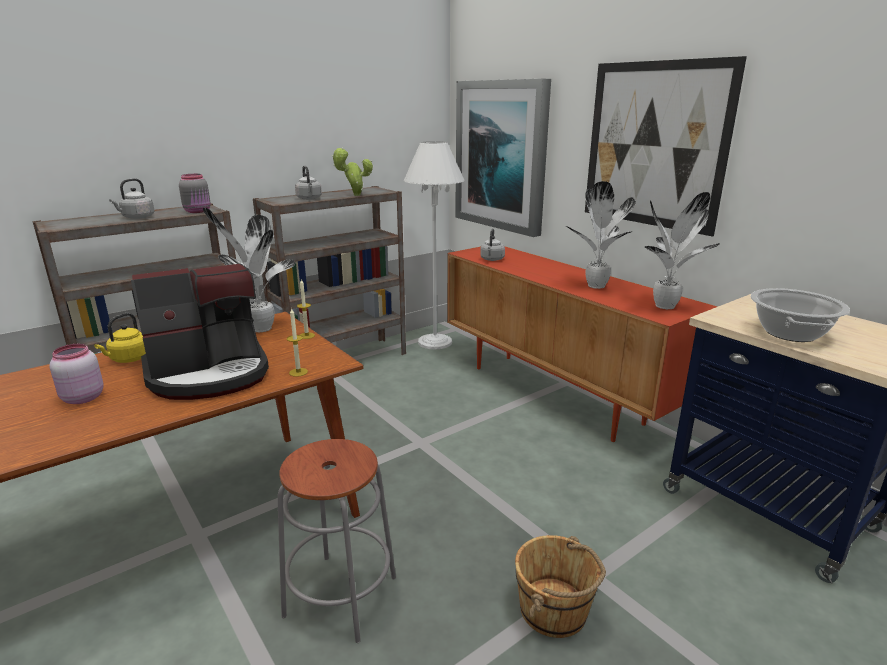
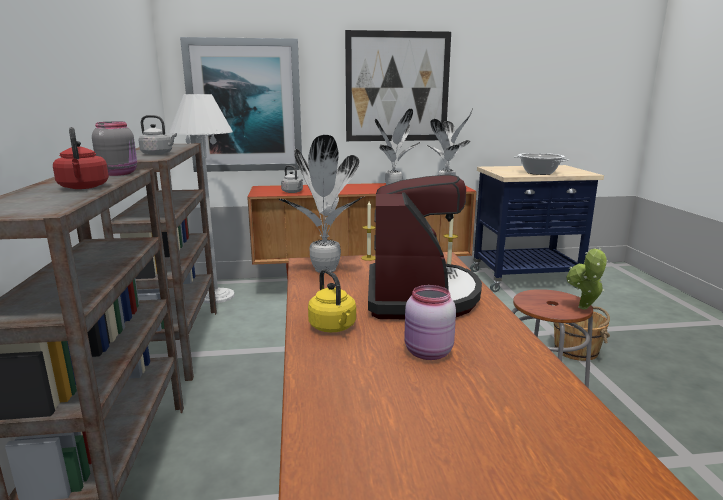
camera: 60 degrees left, 5 degrees down
grey kettle [109,178,155,219] -> red kettle [53,127,109,189]
potted plant [332,148,373,196] -> potted plant moved to [566,248,608,309]

